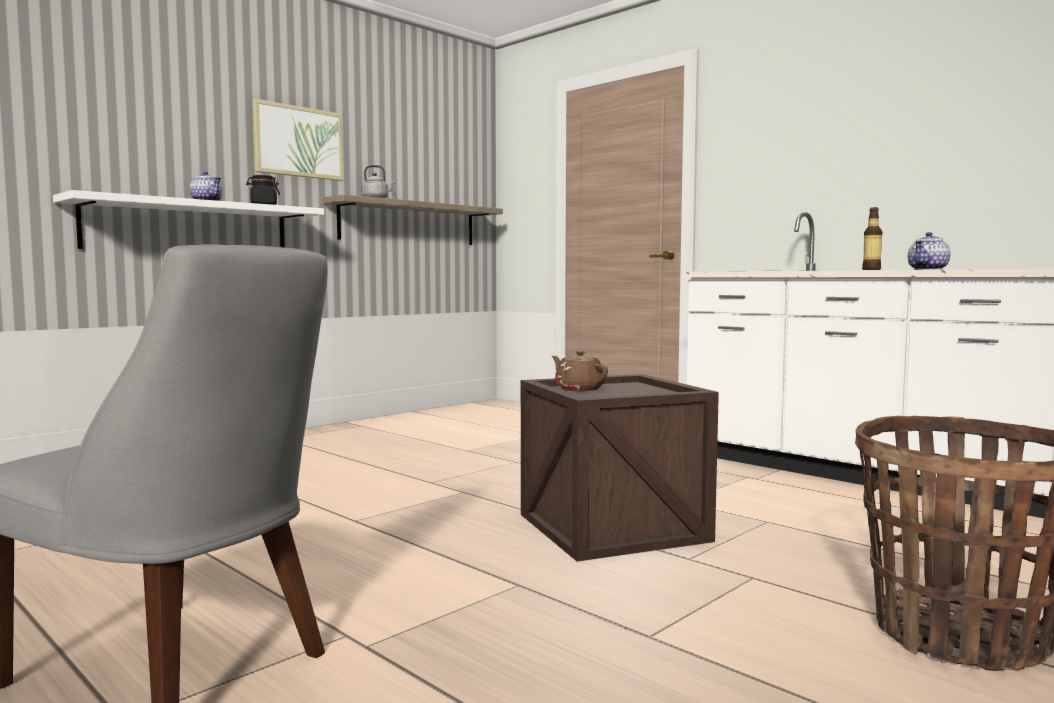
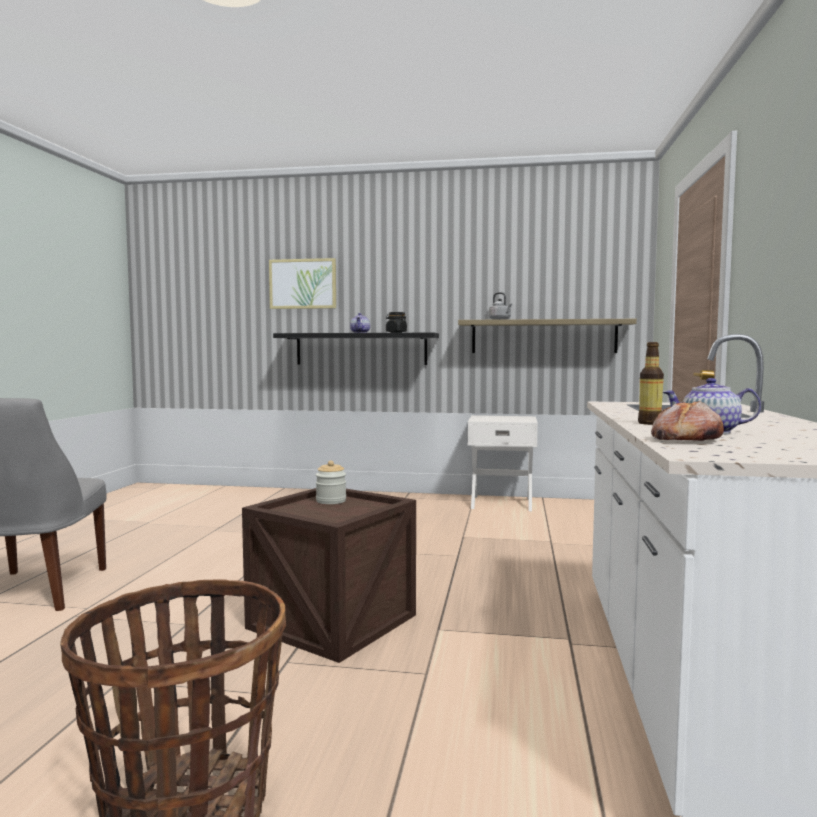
camera: 55 degrees right, 0 degrees up
white shelf [53,190,324,249] -> black shelf [273,333,439,365]
picture [252,99,343,181] -> picture moved to [269,258,336,309]
brown teapot [552,351,608,391] -> jar [316,461,346,504]
none -> white nightstand [468,415,538,511]
none -> bread [651,401,724,441]

